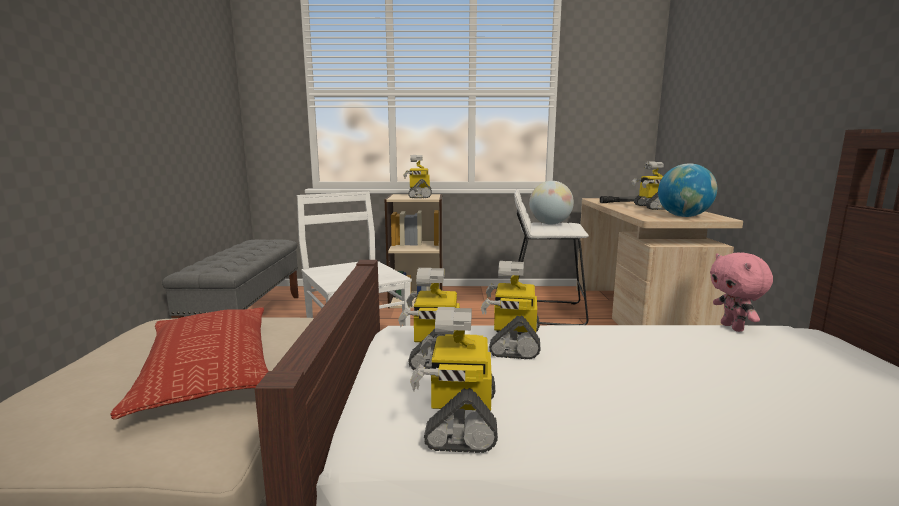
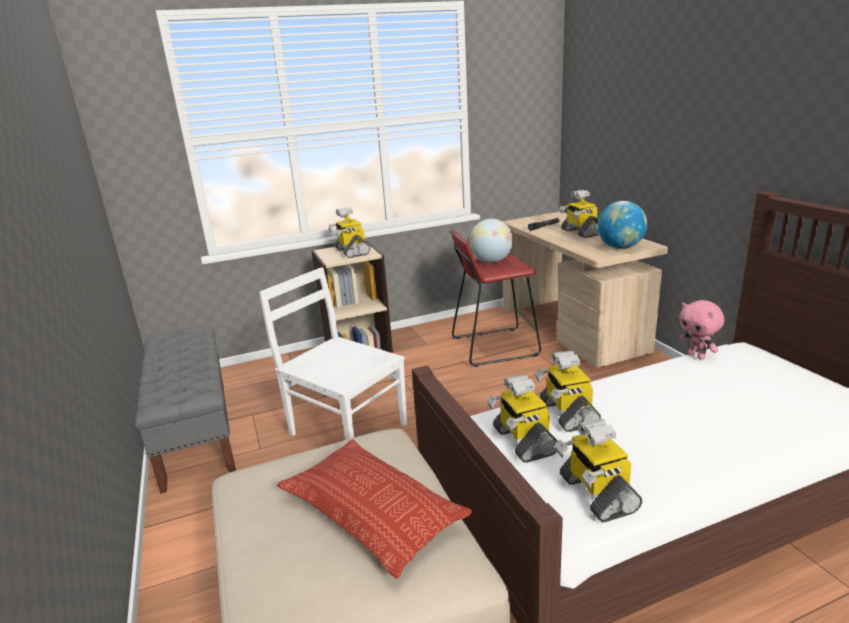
camera: 20 degrees left, 10 degrees up
white stool [514,189,589,325] -> red stool [451,230,541,367]

